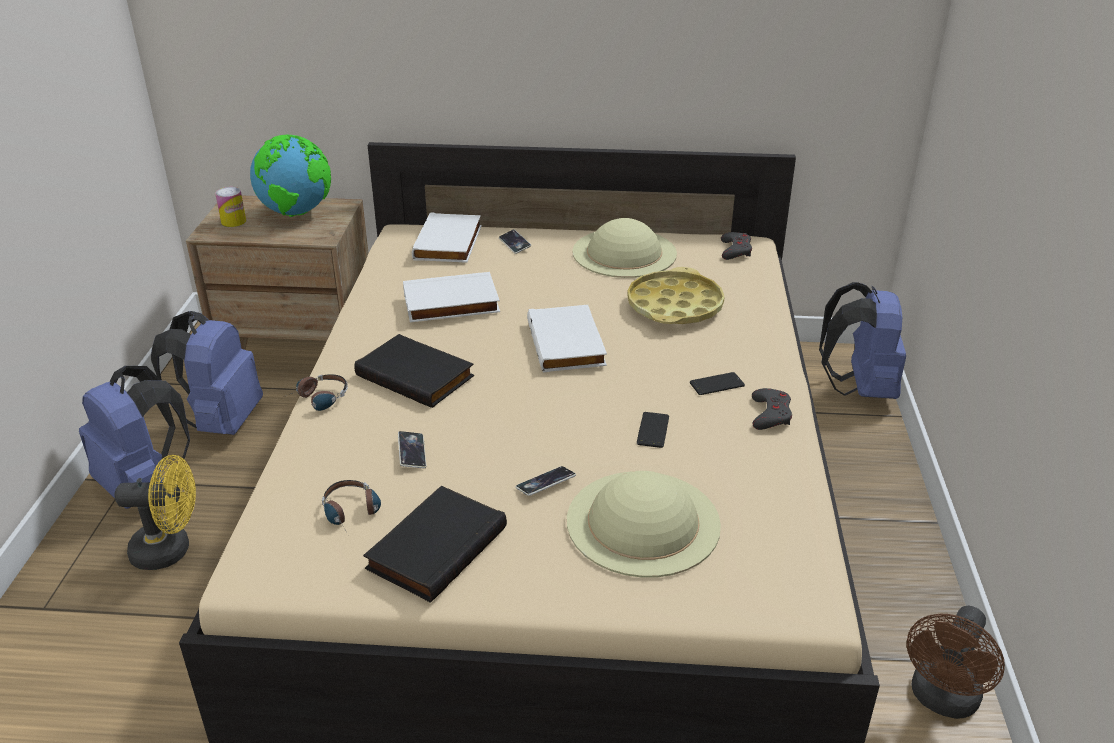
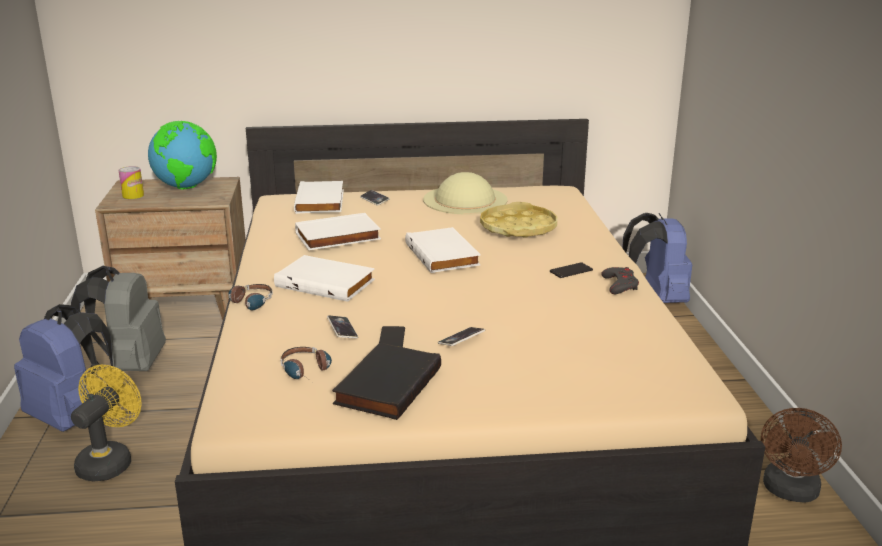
camera: 10 degrees left, 10 degrees down
yellow fan [115,455,196,570] -> yellow fan turned 60 degrees counterclockwise [71,365,141,482]
blue backpack [151,311,263,435] -> grey backpack [71,266,166,371]
black book [354,334,474,408] -> white book [274,255,375,302]
beige hat [567,471,721,578] -> none
phone [637,412,669,448] -> phone moved to [379,326,405,347]
grey game controller [721,232,752,260] -> none

